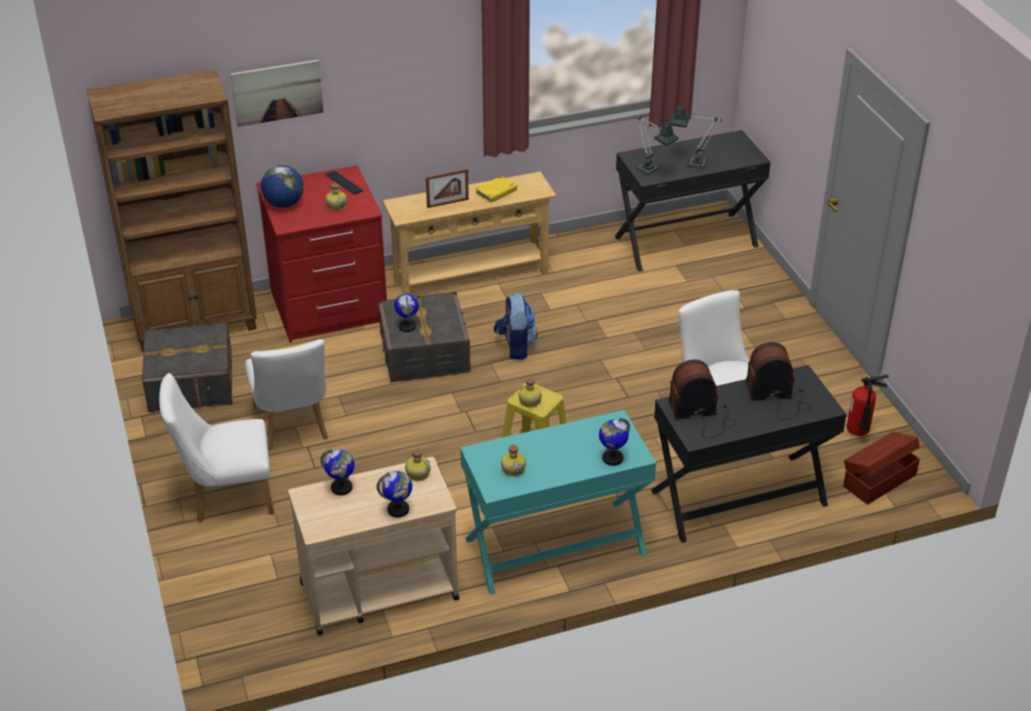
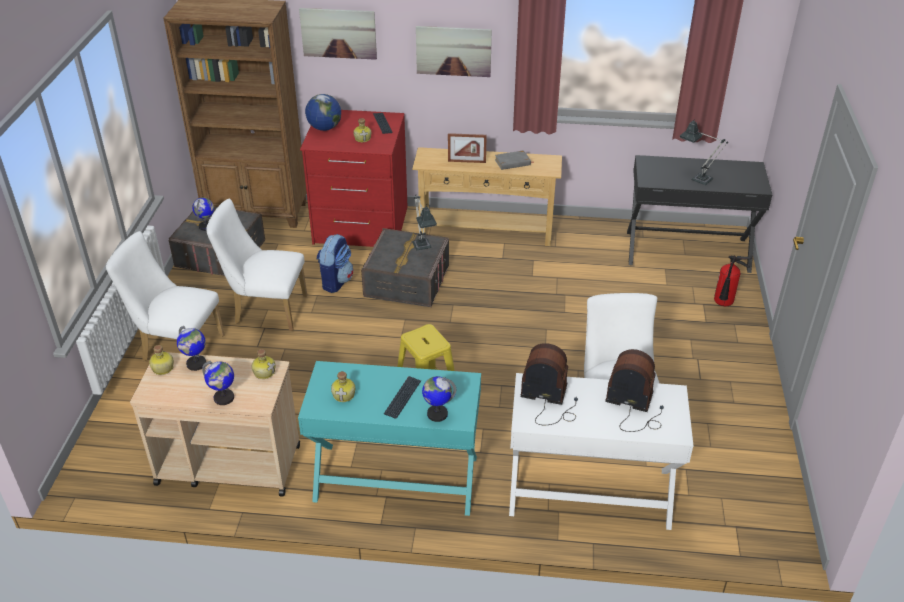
camera: 25 degrees right, 0 degrees up
white chair [245,339,328,451] -> white chair turned 90 degrees clockwise [206,198,307,331]
globe [394,293,419,332] -> globe moved to [192,197,214,231]
yellow book [475,176,518,203] -> grey book [495,150,534,170]
backpack [494,293,538,360] -> backpack moved to [316,234,354,293]
bottle [518,378,542,408] -> bottle moved to [149,345,174,375]
table lamp [636,115,679,175] -> table lamp moved to [412,194,437,250]
black desk [651,365,847,543] -> white desk [509,373,694,530]
brown storage box [843,432,920,505] -> none
fire extinguisher [847,374,889,436] -> fire extinguisher moved to [714,255,752,306]
none -> keyboard [384,376,421,419]
none -> picture [416,26,492,77]

